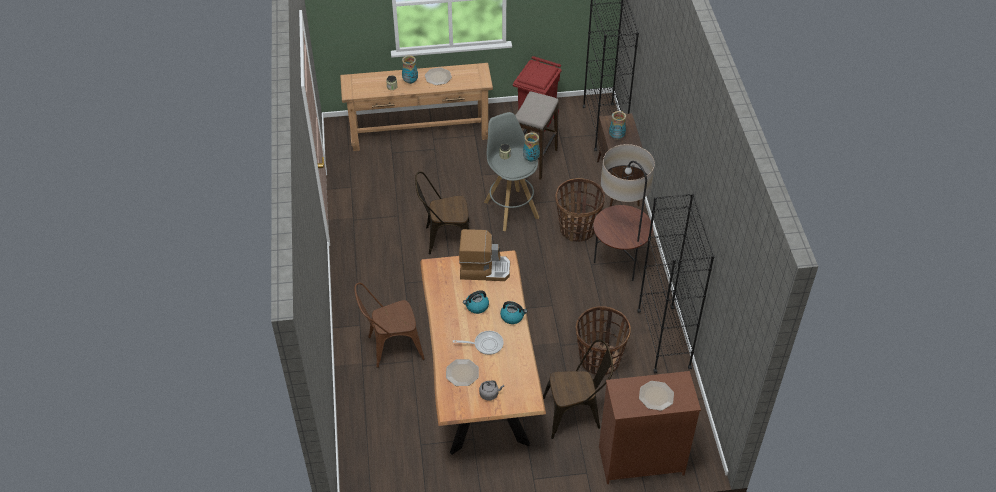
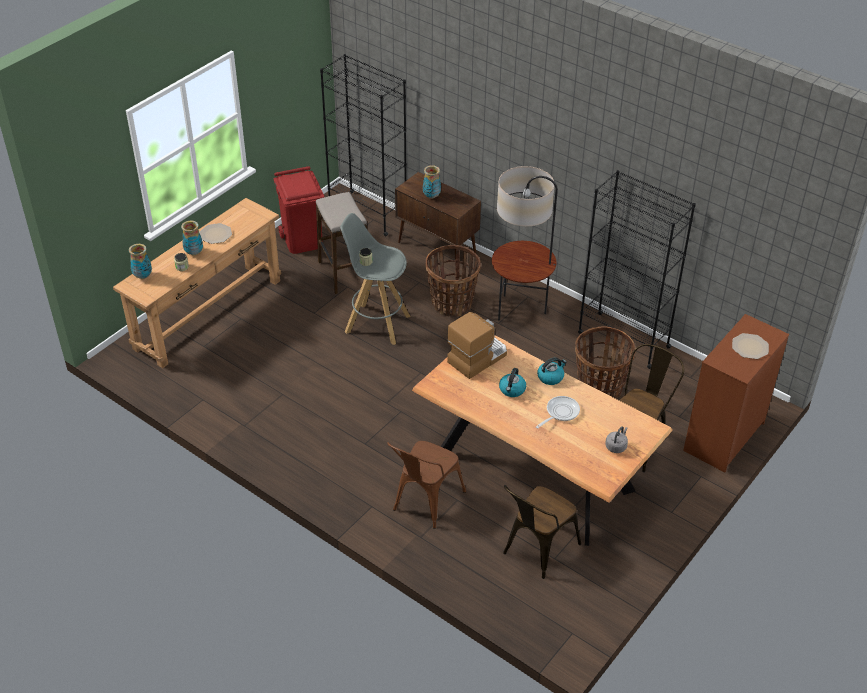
camera: 45 degrees left, 5 degrees down
brown chair [415,172,469,254] -> brown chair moved to [503,485,581,579]
plate [446,359,479,386] -> none
vase [523,132,540,162] -> vase moved to [129,244,152,279]

